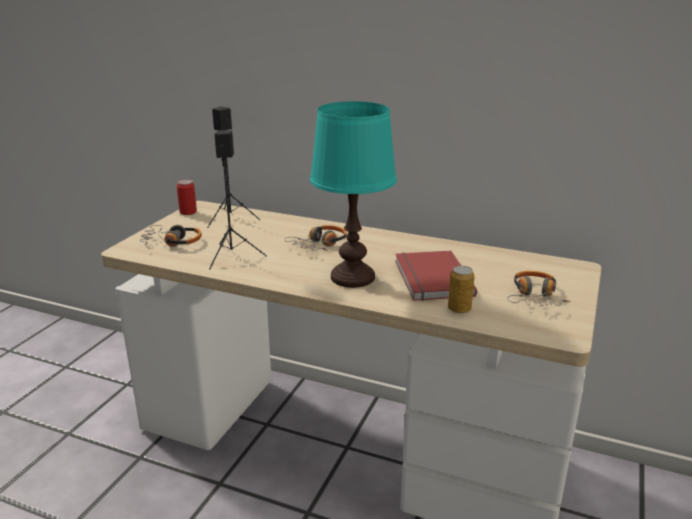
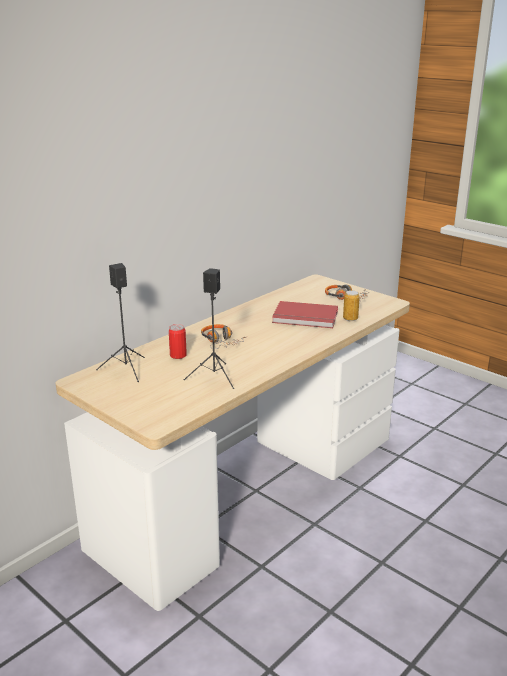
camera: 70 degrees left, 0 degrees up
headphones [141,225,202,246] -> none
can [177,179,197,215] -> can moved to [169,324,187,359]
turquoise table lamp [310,101,397,288] -> none

